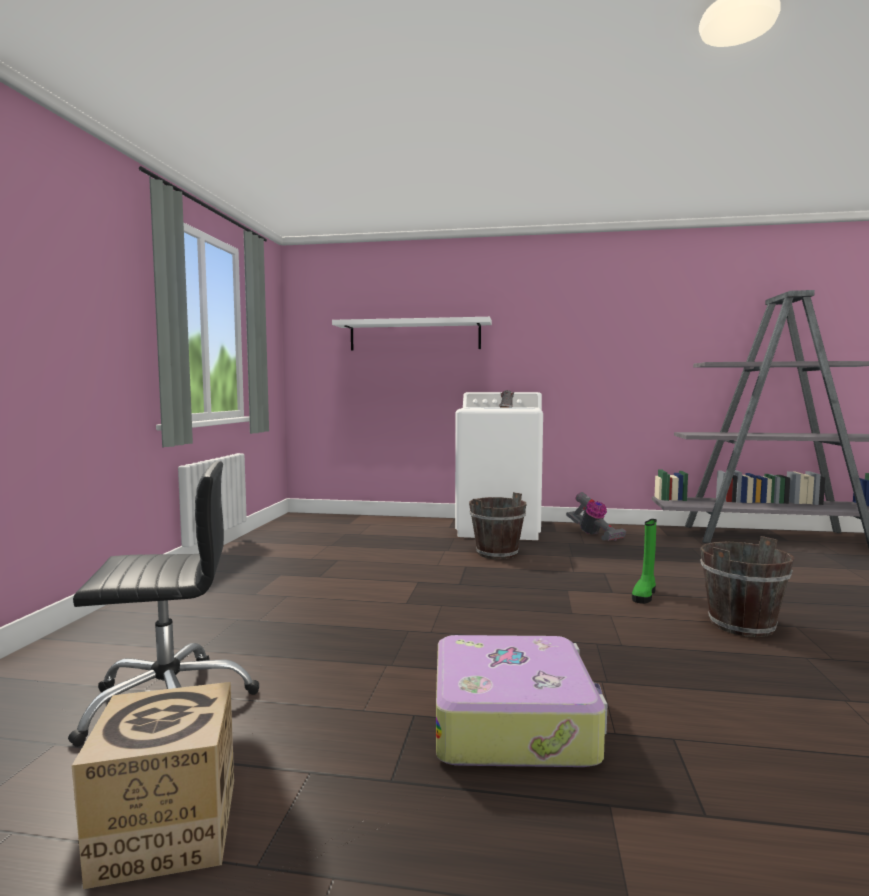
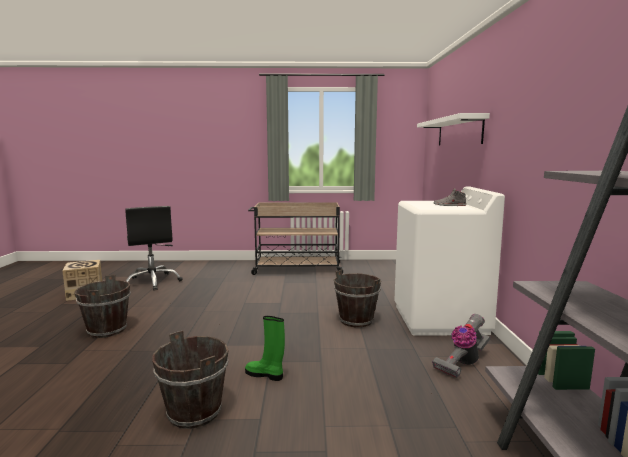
camera: 80 degrees right, 5 degrees up
suitcase [436,635,607,767] -> brown bucket [75,275,131,338]
none -> beige cart [248,202,344,275]

